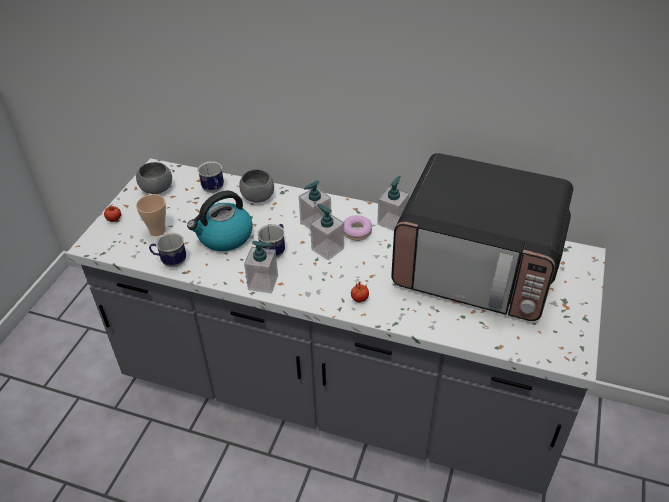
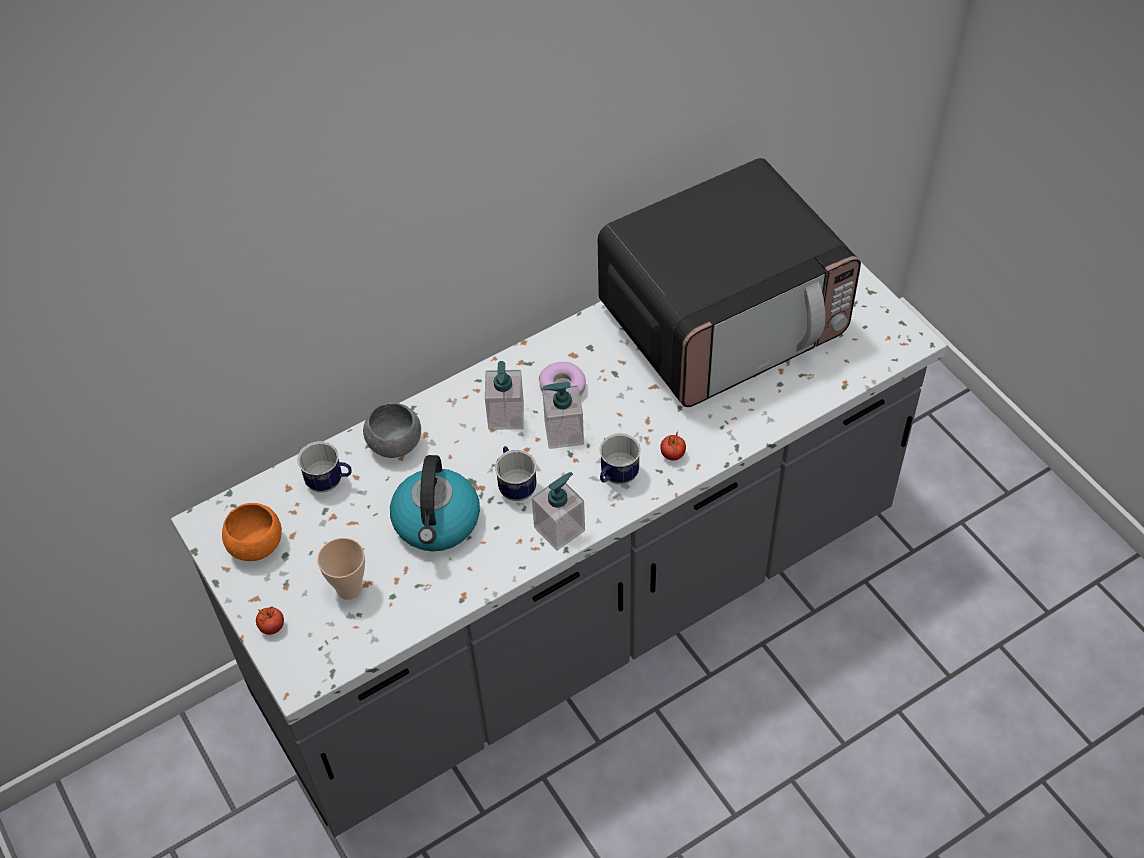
camera: 50 degrees left, 10 degrees up
grey bowl [136,162,172,194] -> orange bowl [222,503,282,561]
mug [149,233,186,268] -> mug moved to [600,433,641,485]
soap dispenser [377,176,409,231] -> none

